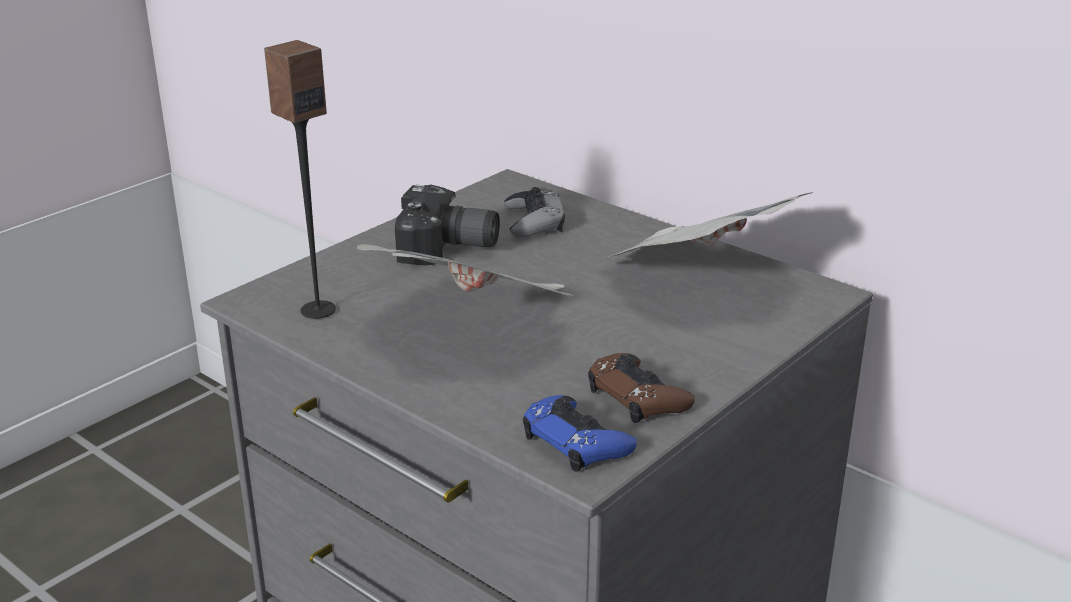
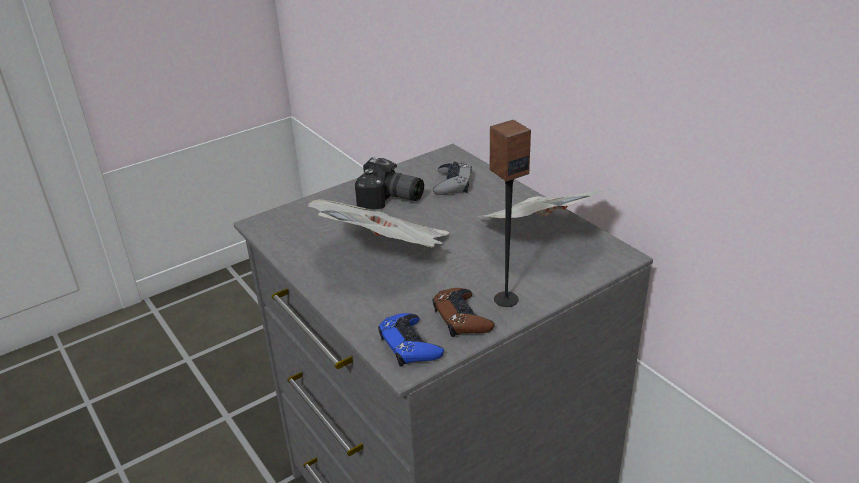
camera: 15 degrees right, 5 degrees up
speaker [264,40,336,319] -> speaker moved to [490,120,531,307]

